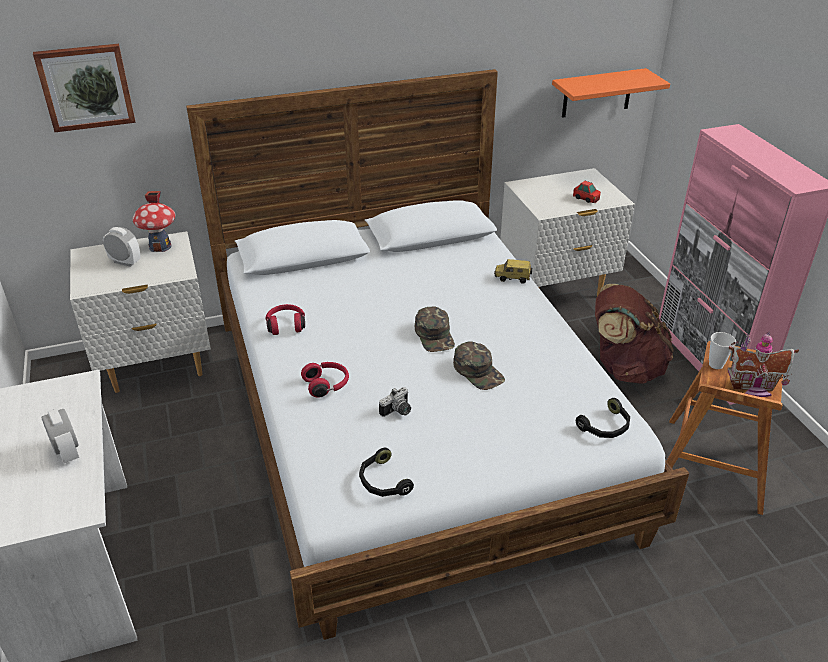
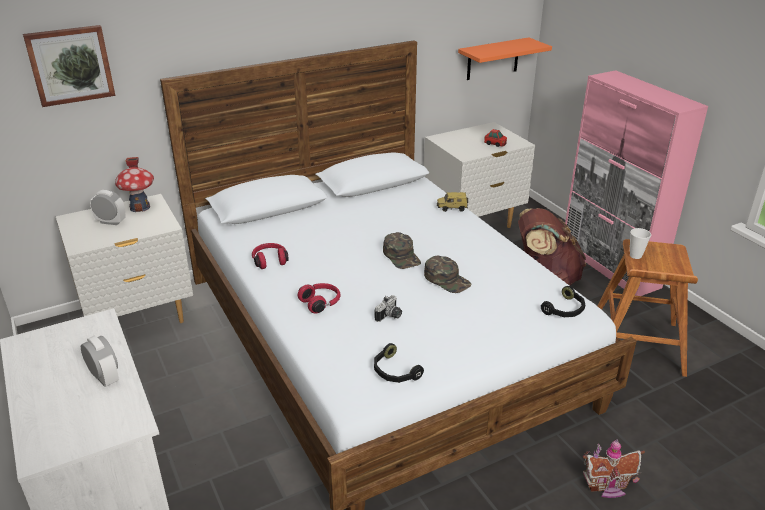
camera: 10 degrees left, 5 degrees down
toy house [727,332,799,397] -> toy house moved to [583,439,645,498]

